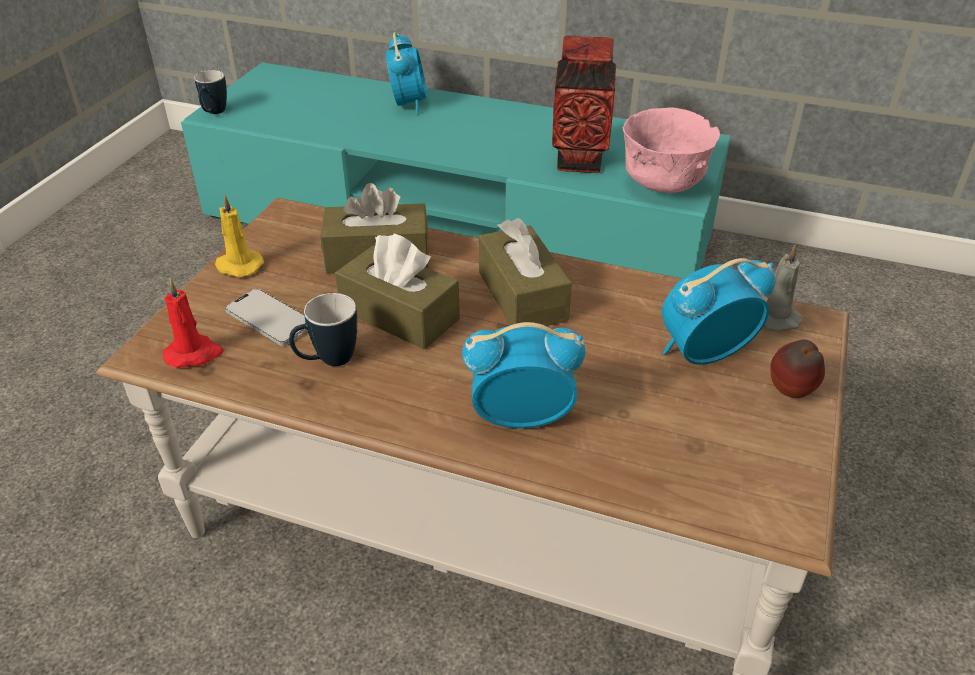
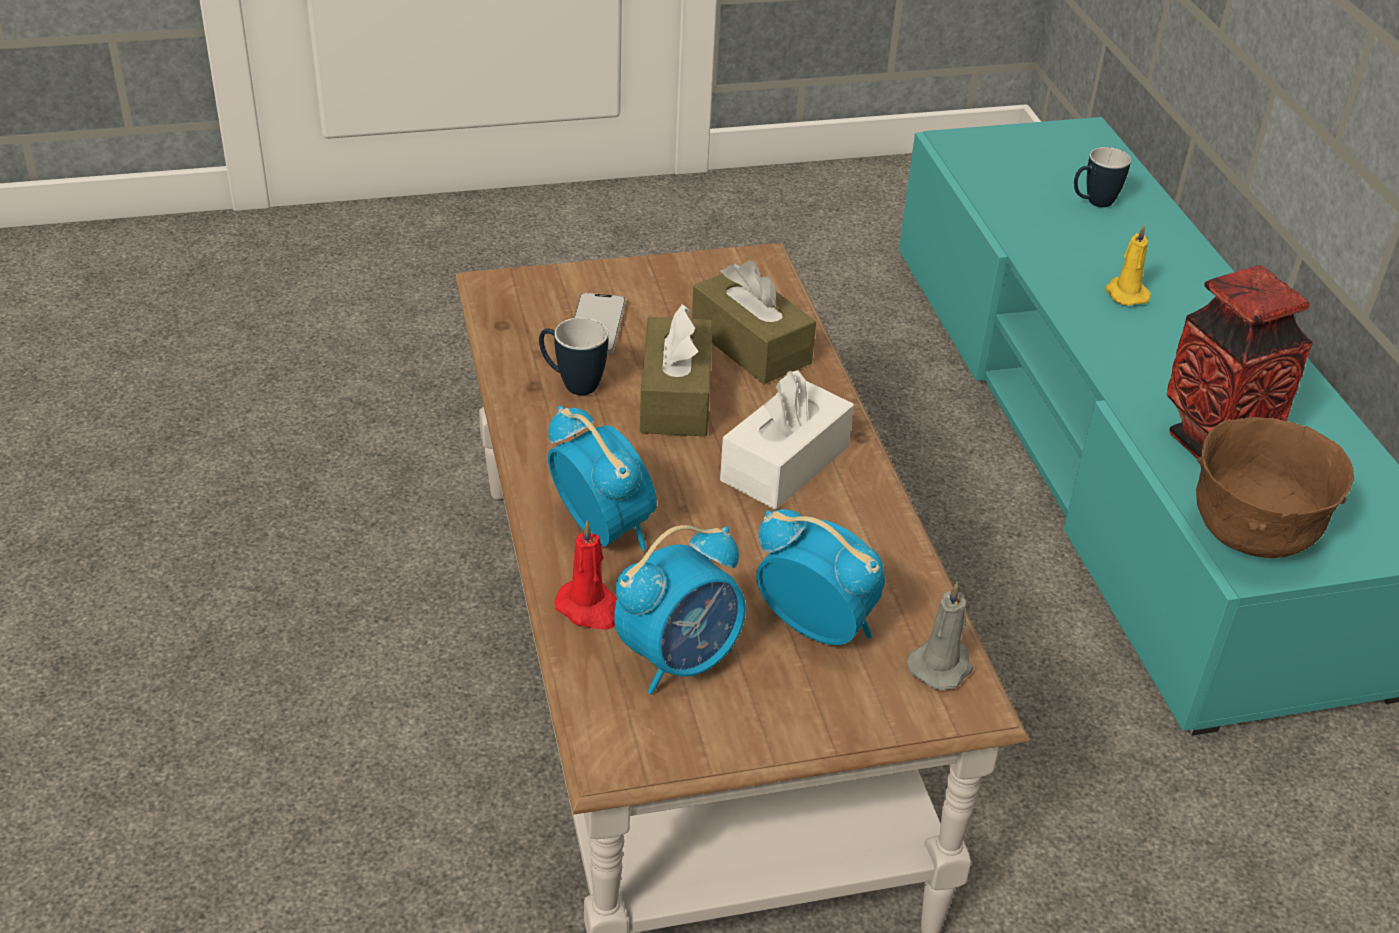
camera: 55 degrees right, 0 degrees up
red candle [163,279,224,368] -> red candle moved to [554,520,617,630]
mug [194,70,227,114] -> mug moved to [1074,147,1131,207]
yellow candle [215,194,264,277] -> yellow candle moved to [1105,224,1151,306]
alarm clock [386,32,427,114] -> alarm clock moved to [614,525,746,694]
brown tissue box [479,218,572,326] -> white tissue box [720,370,854,510]
pink bowl [623,107,720,193] -> brown bowl [1196,417,1354,558]
apple [771,340,825,398] -> none

